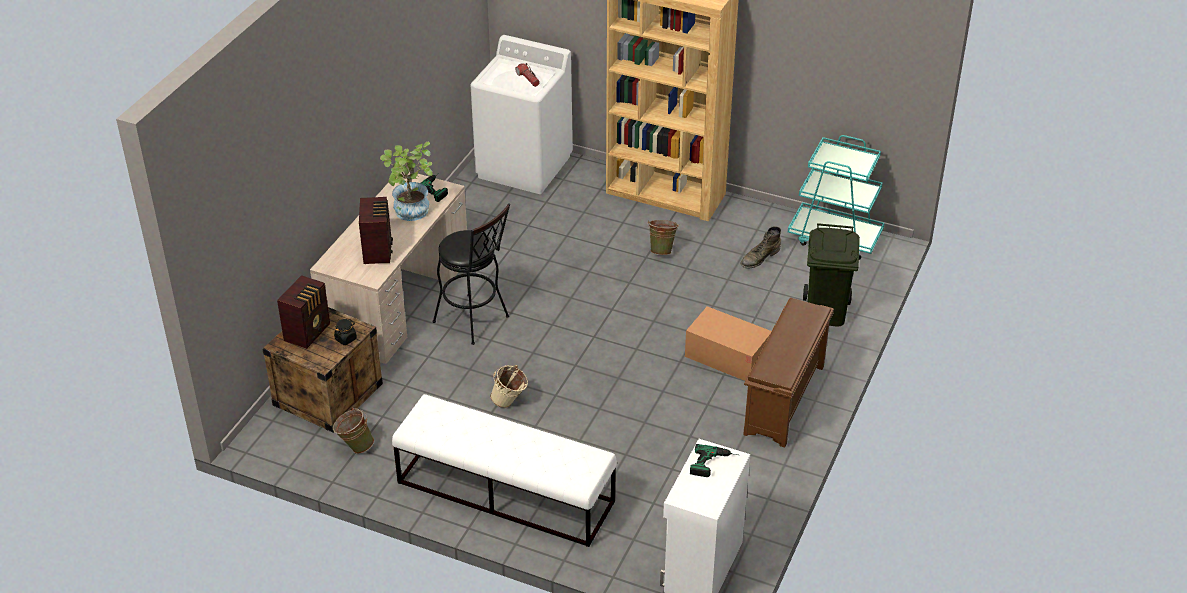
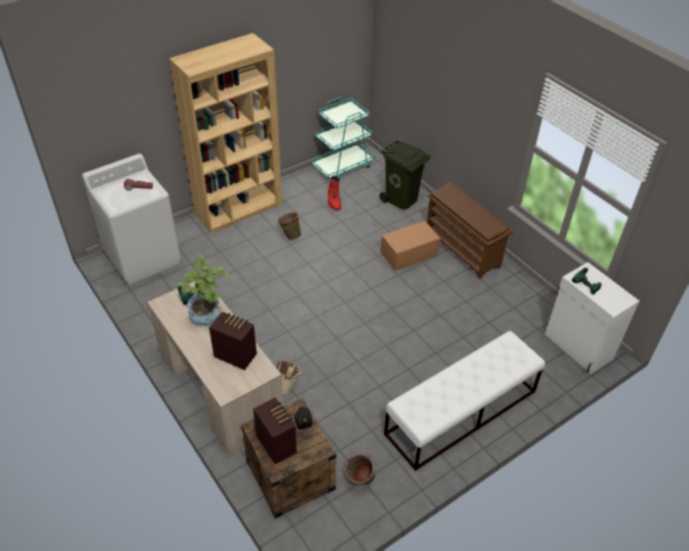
camera: 60 degrees left, 5 degrees up
black stool [433,203,510,345] -> none
beige bucket [490,365,528,408] -> beige bucket moved to [274,360,301,395]
green boot [740,226,781,269] -> red boot [328,176,341,210]

